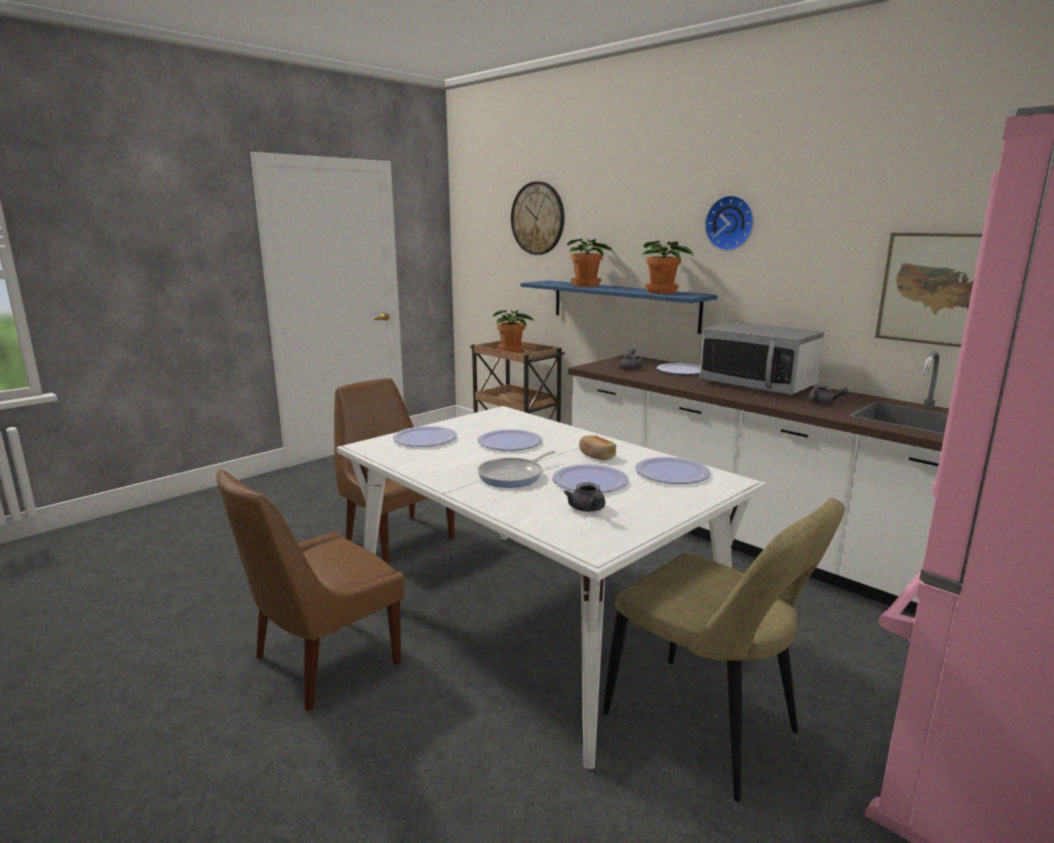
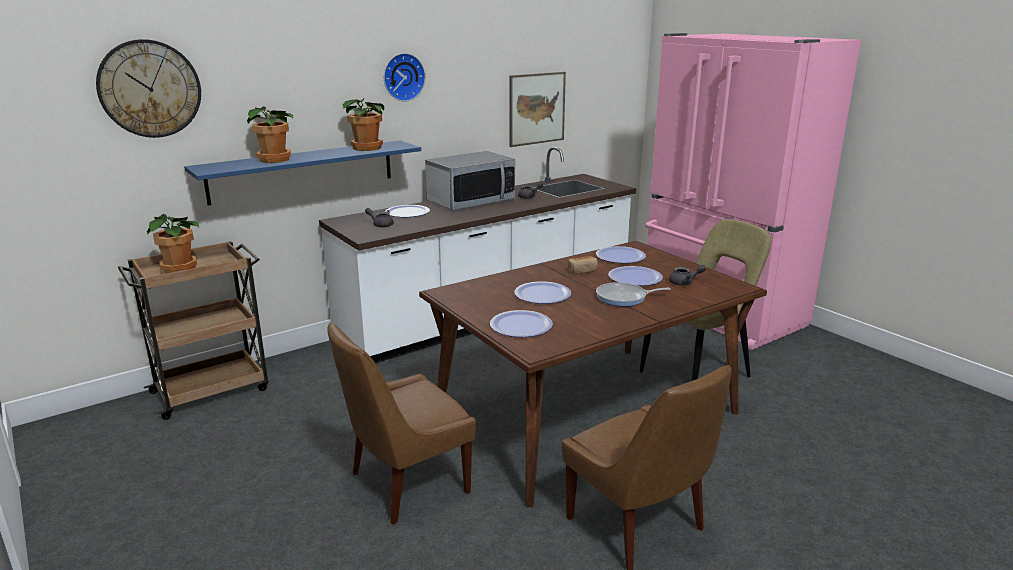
camera: 80 degrees left, 5 degrees up
white dining table [337,406,766,769] -> brown dining table [419,241,767,507]
frying pan [478,451,556,488] -> frying pan turned 120 degrees clockwise [596,283,671,307]

